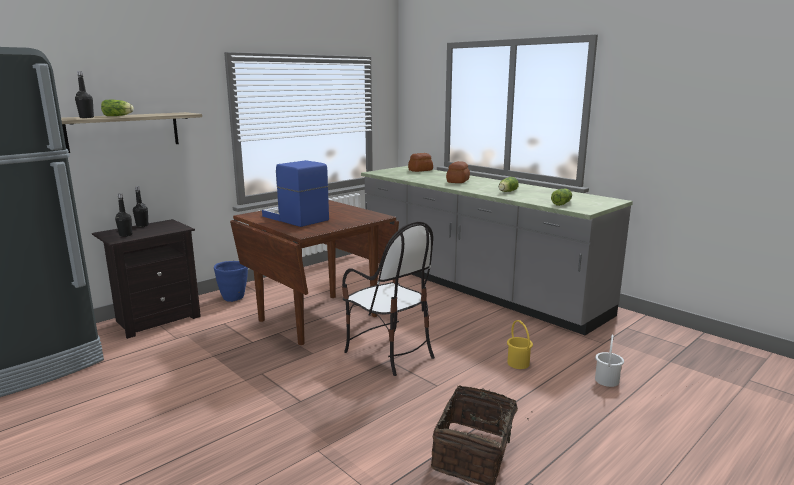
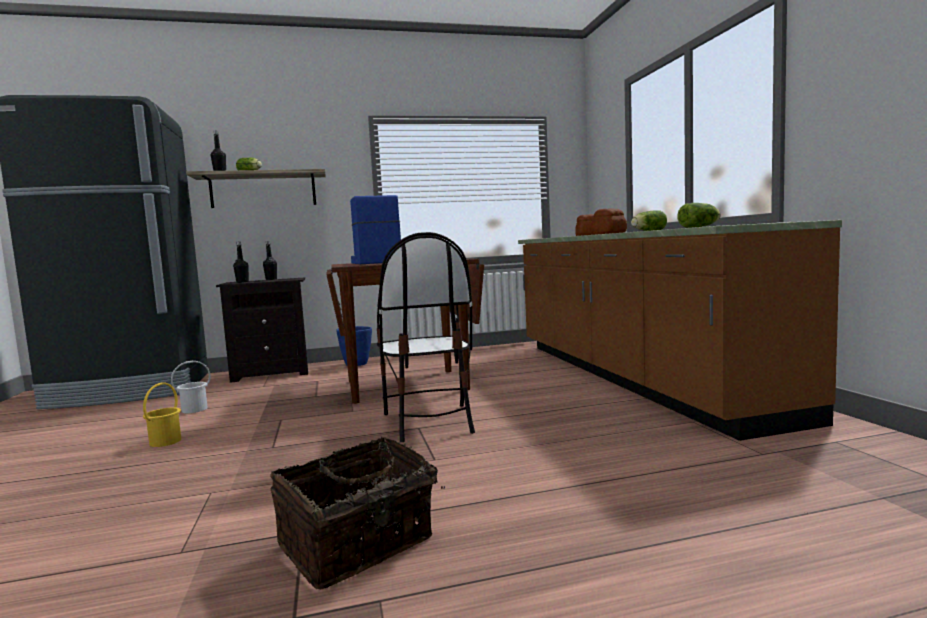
camera: 30 degrees right, 10 degrees down
grey counter [361,166,633,335] -> brown counter [518,220,842,441]
yellow bucket [507,320,533,369] -> yellow bucket moved to [143,382,181,447]
white bucket [595,335,624,387] -> white bucket moved to [171,360,211,413]

